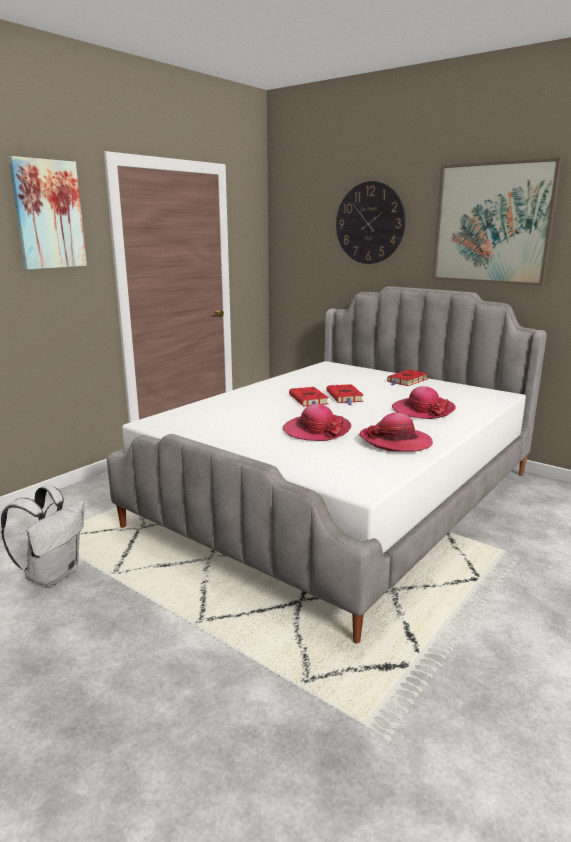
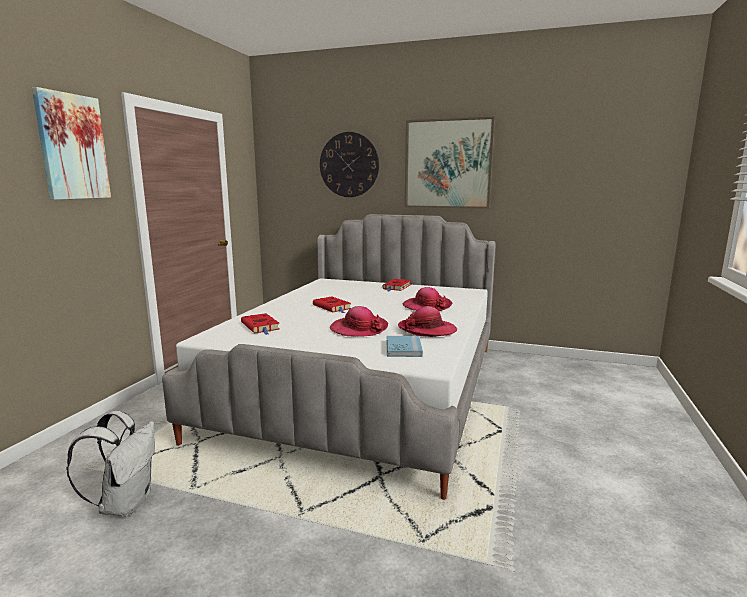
camera: 20 degrees left, 5 degrees down
red book [326,384,364,405] -> red book moved to [241,313,280,335]
none -> blue book [387,336,423,357]

